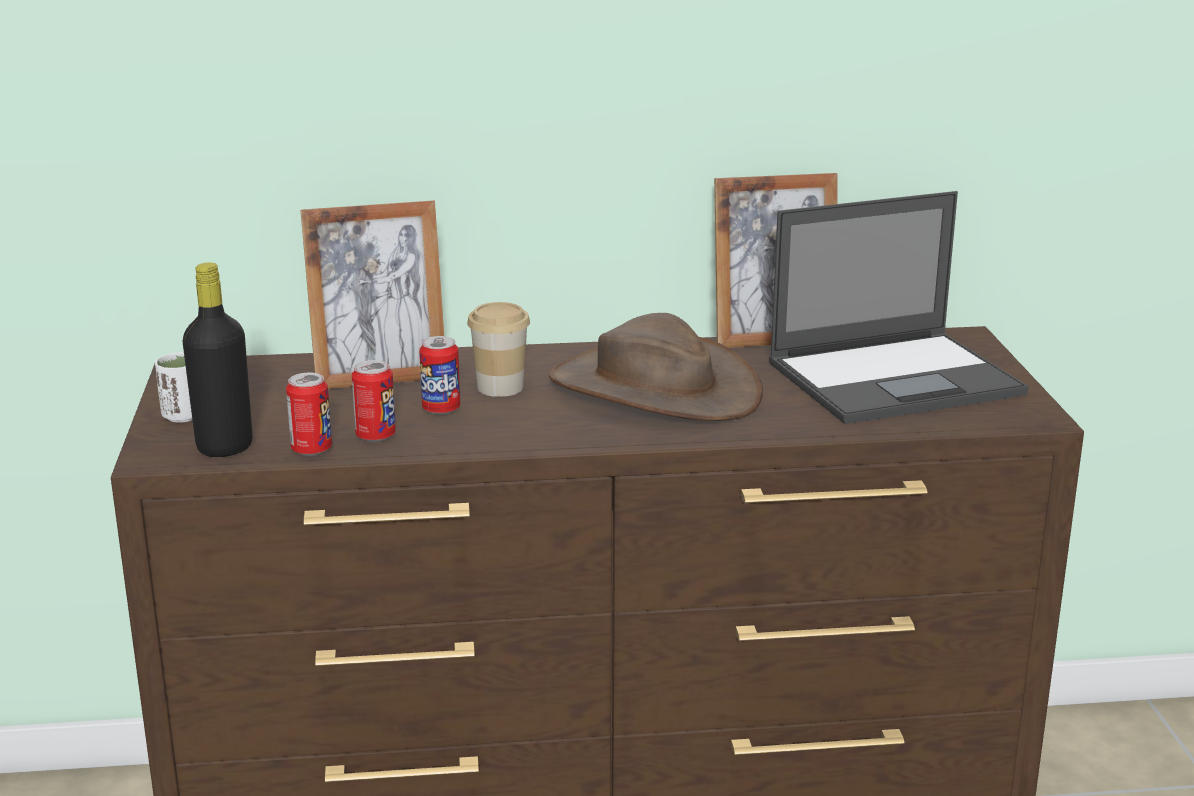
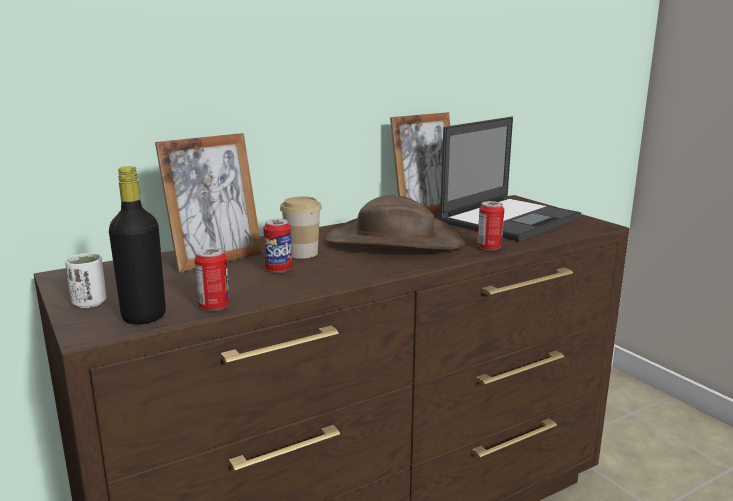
camera: 25 degrees left, 5 degrees down
can [352,360,396,442] -> can moved to [477,201,504,251]

